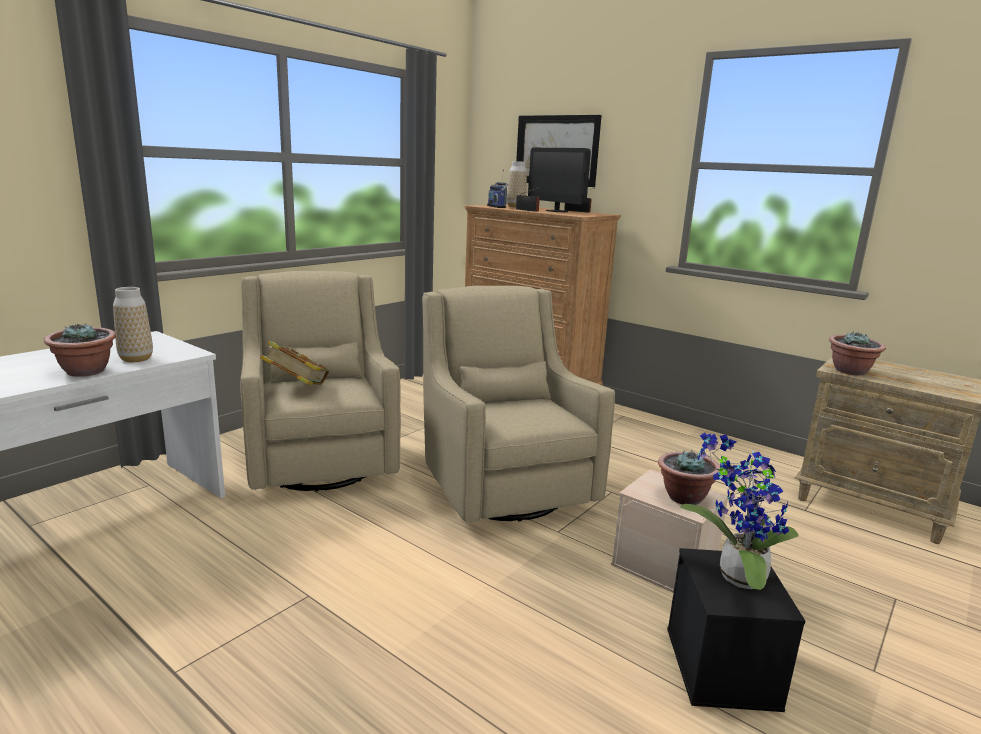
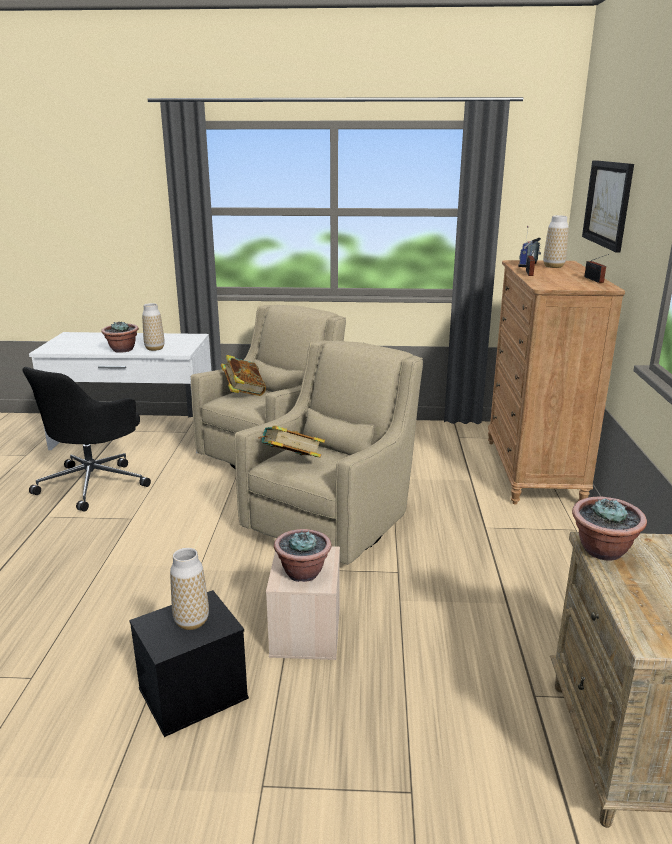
camera: 55 degrees right, 5 degrees up
monitor [528,148,591,212] -> none
potted plant [680,433,799,590] -> vase [170,548,209,630]
none -> black office chair [22,367,151,512]
none -> book [258,426,325,457]

